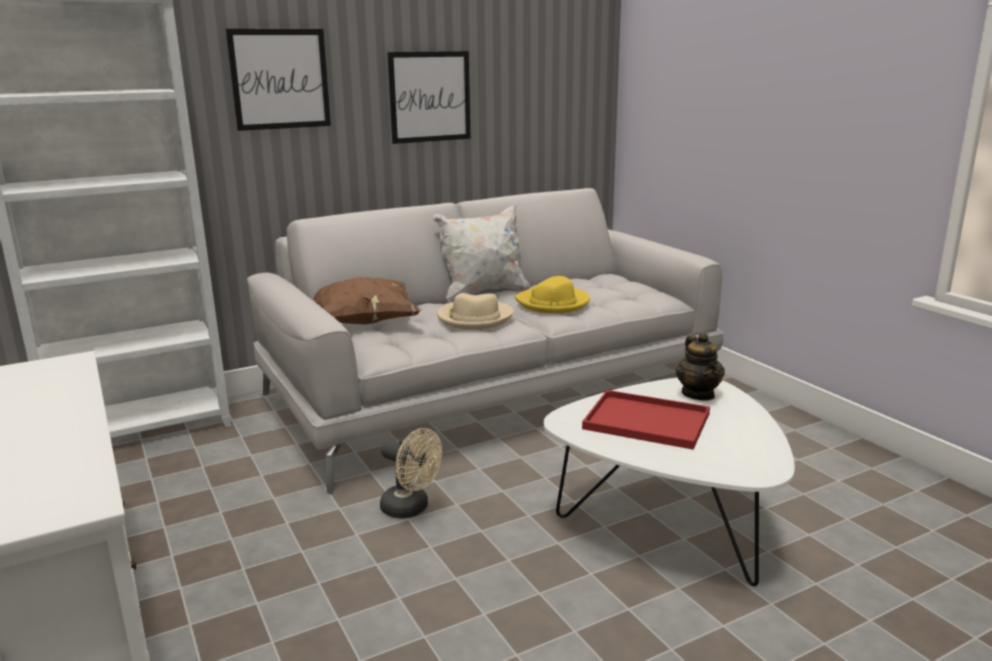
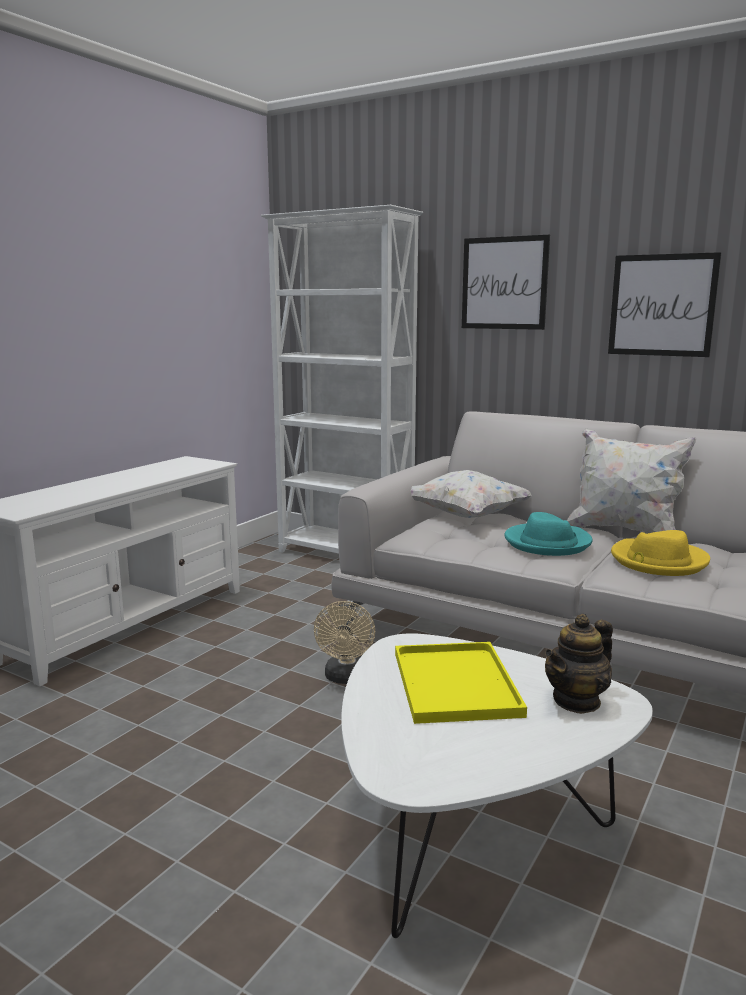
camera: 60 degrees right, 5 degrees down
brown pillow [313,277,421,325] -> white pillow [411,470,532,518]
beige hat [437,293,514,329] -> turquoise hat [504,512,593,556]
red tray [582,390,710,450] -> yellow tray [395,642,527,724]

